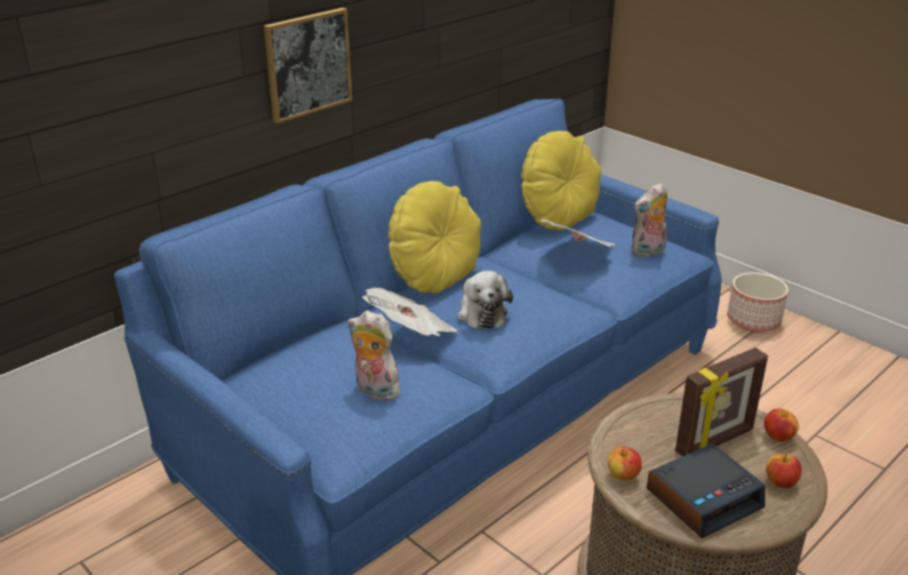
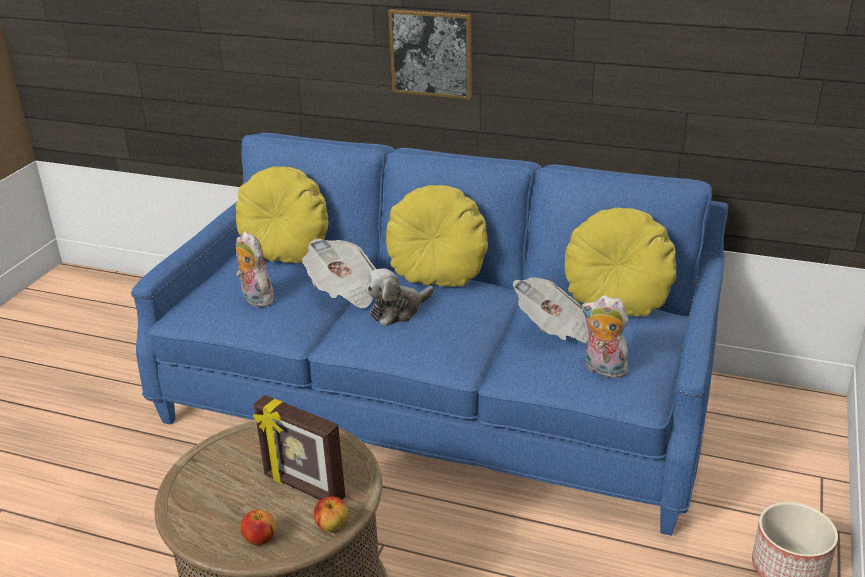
camera: 65 degrees right, 0 degrees up
plush toy [348,310,400,401] -> plush toy turned 45 degrees counterclockwise [236,231,274,307]
apple [607,447,642,481] -> none
alarm clock [647,444,765,538] -> none
none -> yellow pillow [236,166,328,263]

